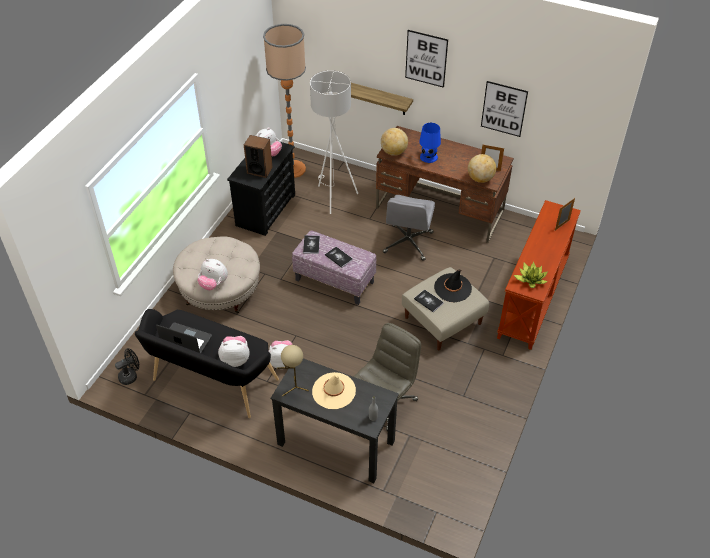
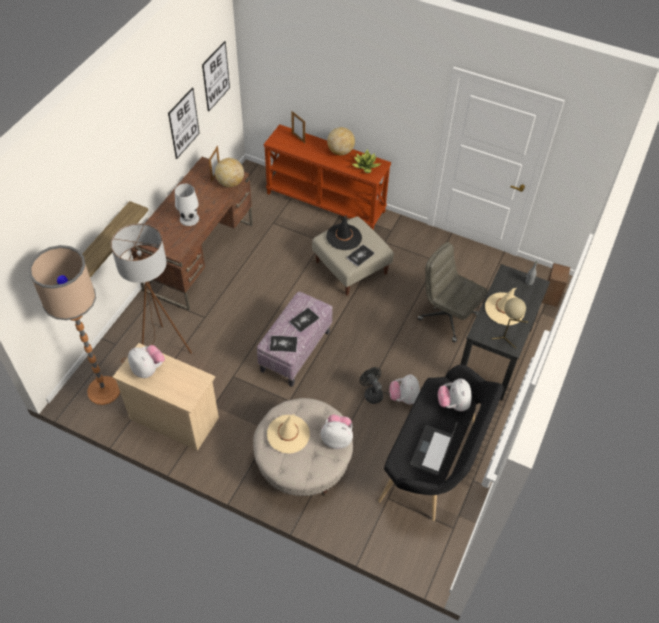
camera: 90 degrees left, 5 degrees up
black fan [115,348,139,385] -> black fan moved to [359,367,383,404]
plush toy [197,259,228,291] -> plush toy turned 105 degrees counterclockwise [321,414,353,449]
black dresser [227,142,295,236] -> beige dresser [113,343,219,451]
speaker [244,135,273,178] -> speaker moved to [542,263,571,307]
white floor lamp [310,70,359,214] -> brown floor lamp [111,223,192,363]
globe [381,128,408,156] -> globe moved to [327,127,355,155]
grey office chair [383,195,435,261] -> none
picture [405,30,448,88] -> picture moved to [202,41,230,112]
blue table lamp [419,123,441,163] -> white table lamp [175,184,199,226]
none -> beige hat [267,414,310,454]

